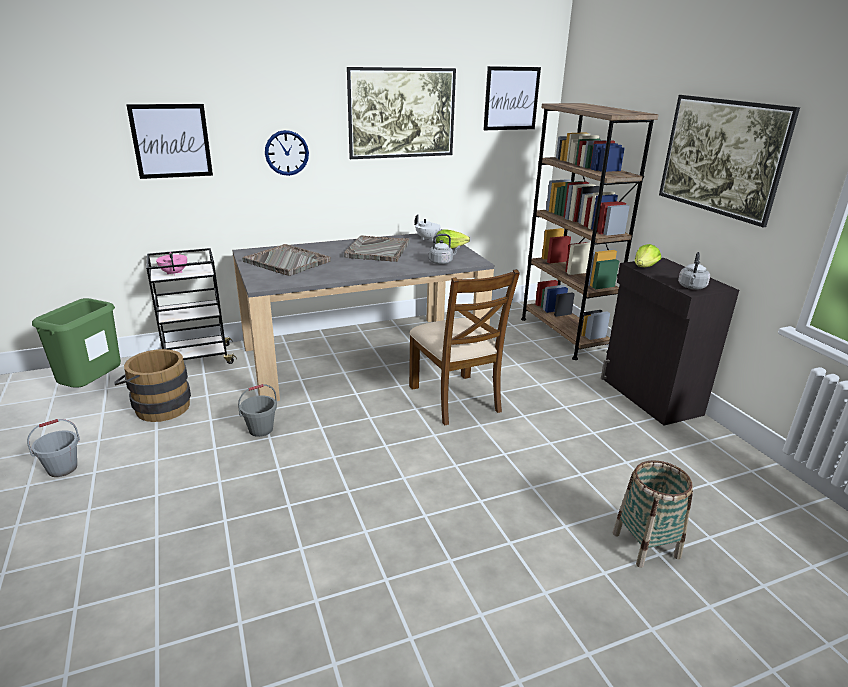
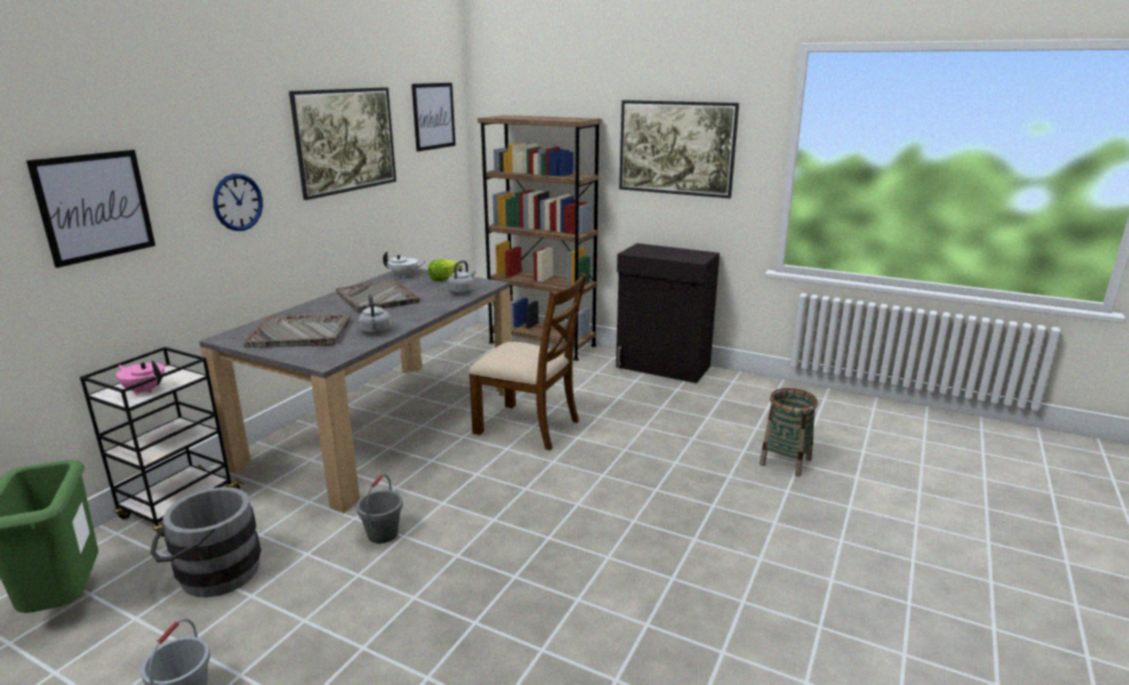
camera: 40 degrees left, 5 degrees down
brown bucket [115,349,191,422] -> grey bucket [150,487,261,597]
lettuce [634,244,661,267] -> none
grey kettle [678,252,710,289] -> grey kettle moved to [358,294,391,334]

